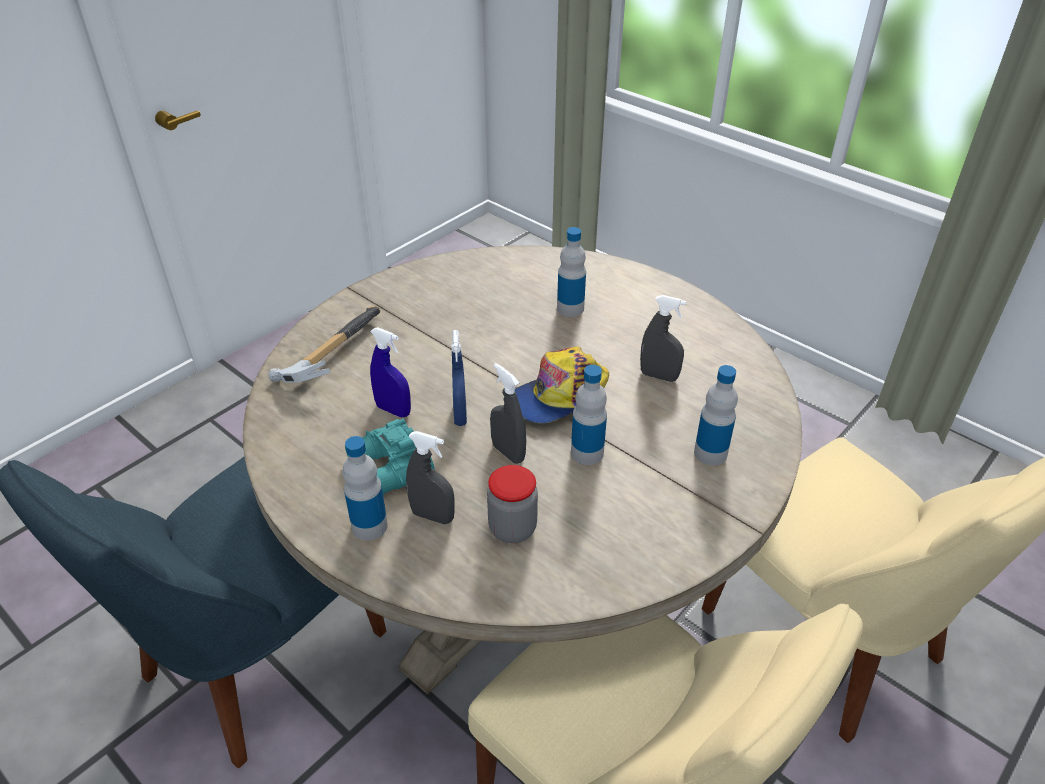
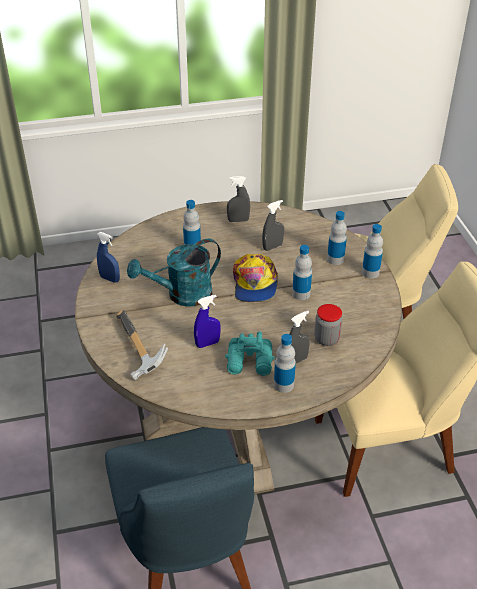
camera: 55 degrees left, 0 degrees up
blue spray bottle [451,330,467,426] -> blue spray bottle moved to [97,232,120,283]
grey spray bottle [490,363,526,464] -> grey spray bottle moved to [227,176,250,222]
none -> turquoise watering can [127,239,221,307]
none -> bottle [362,224,383,279]

